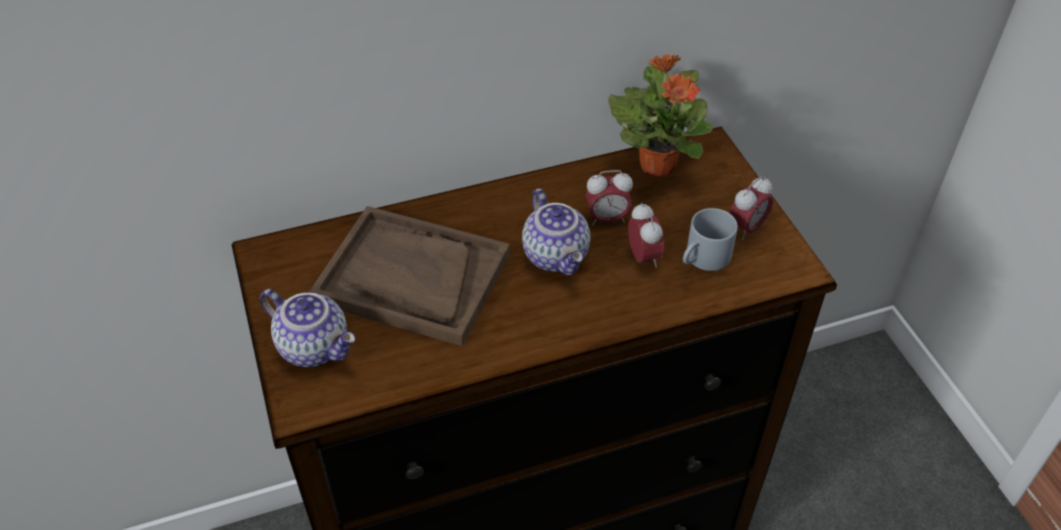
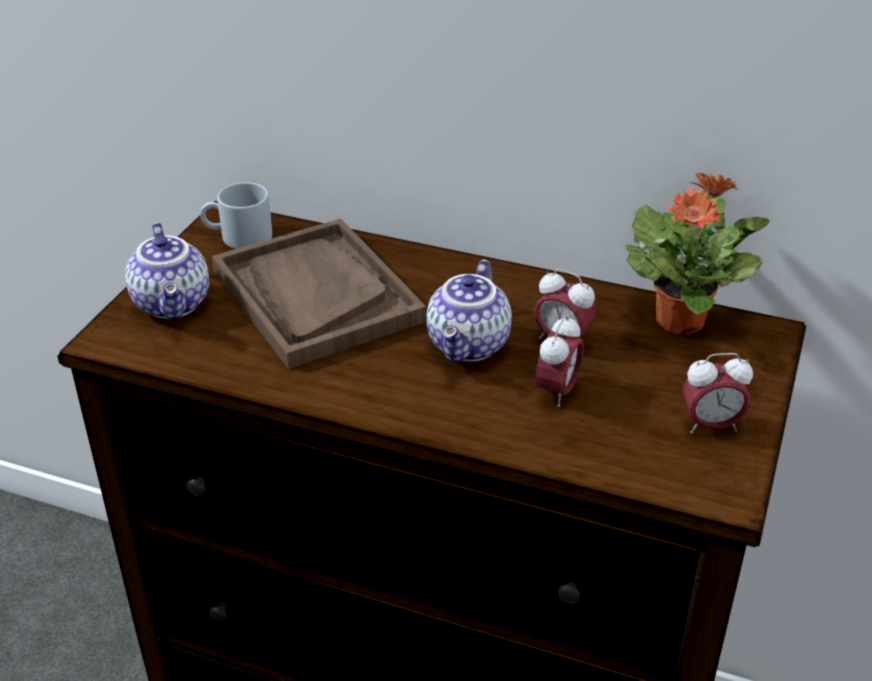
camera: 40 degrees right, 10 degrees down
grey mug [683,208,738,271] -> grey mug moved to [200,182,272,249]

